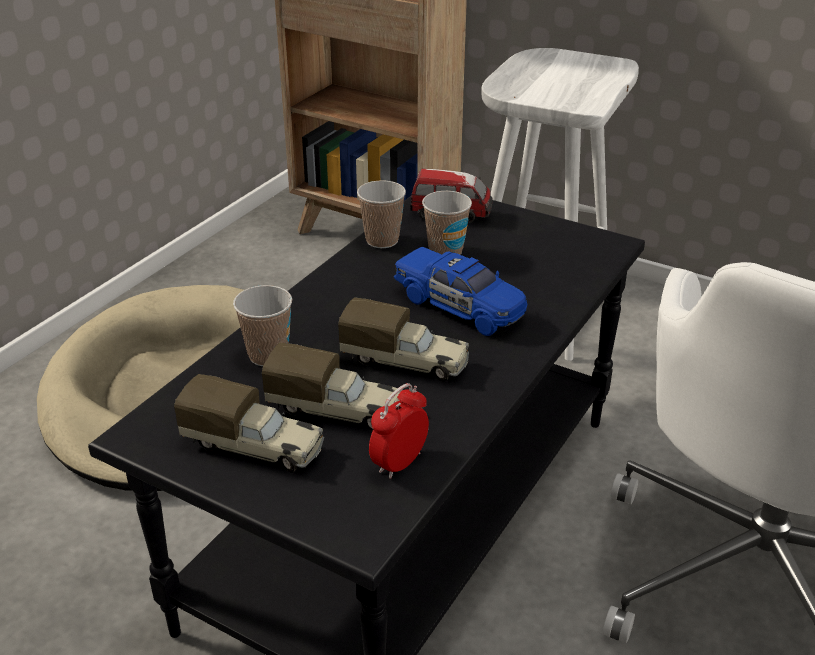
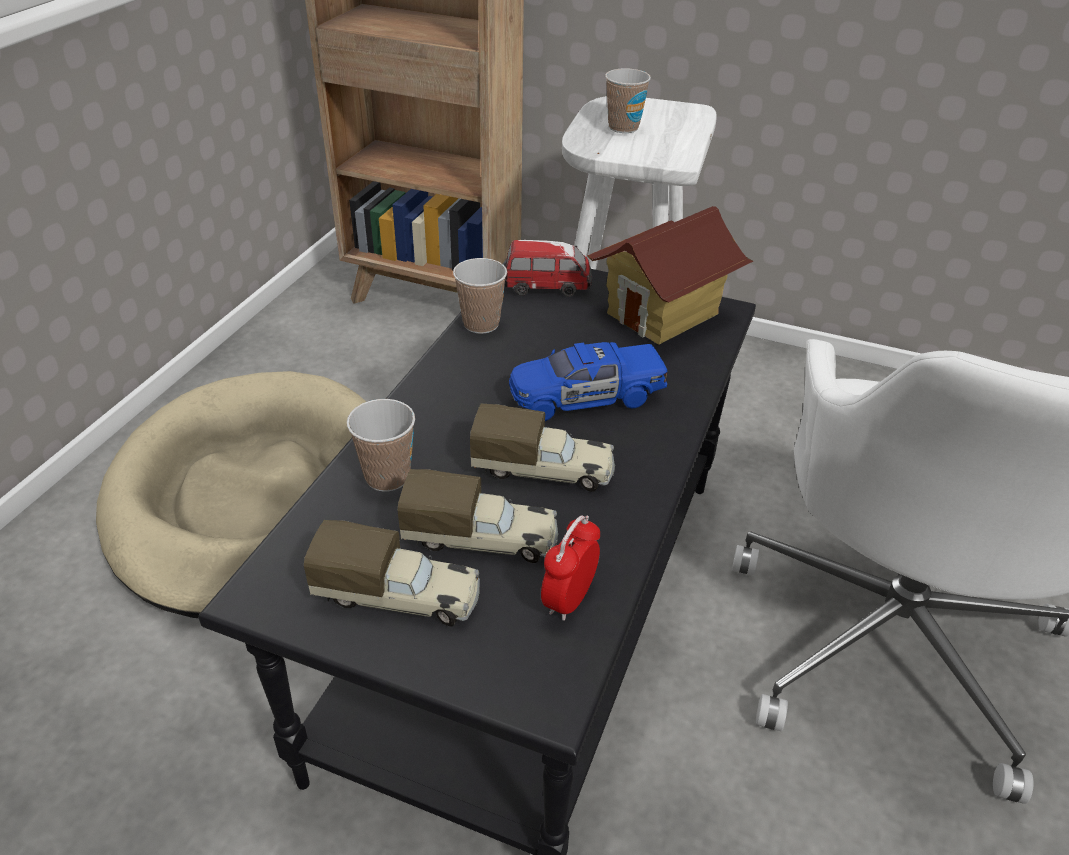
camera: 10 degrees left, 5 degrees up
blue toy car [394,247,527,336] -> blue toy car turned 135 degrees clockwise [509,342,667,421]
cup [422,191,472,255] -> cup moved to [605,68,651,133]
none -> toy house [587,206,753,345]

